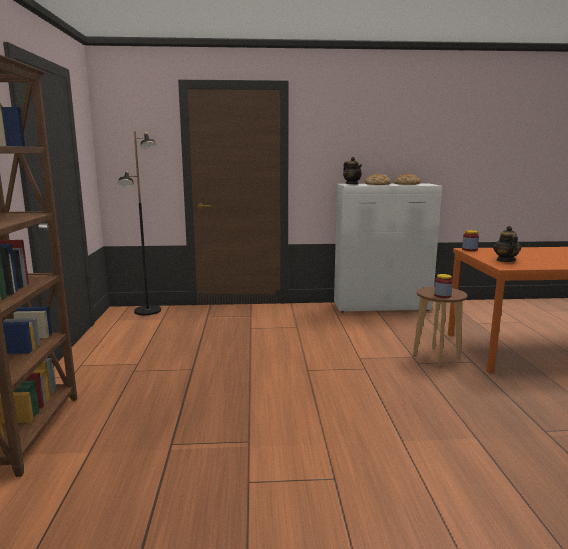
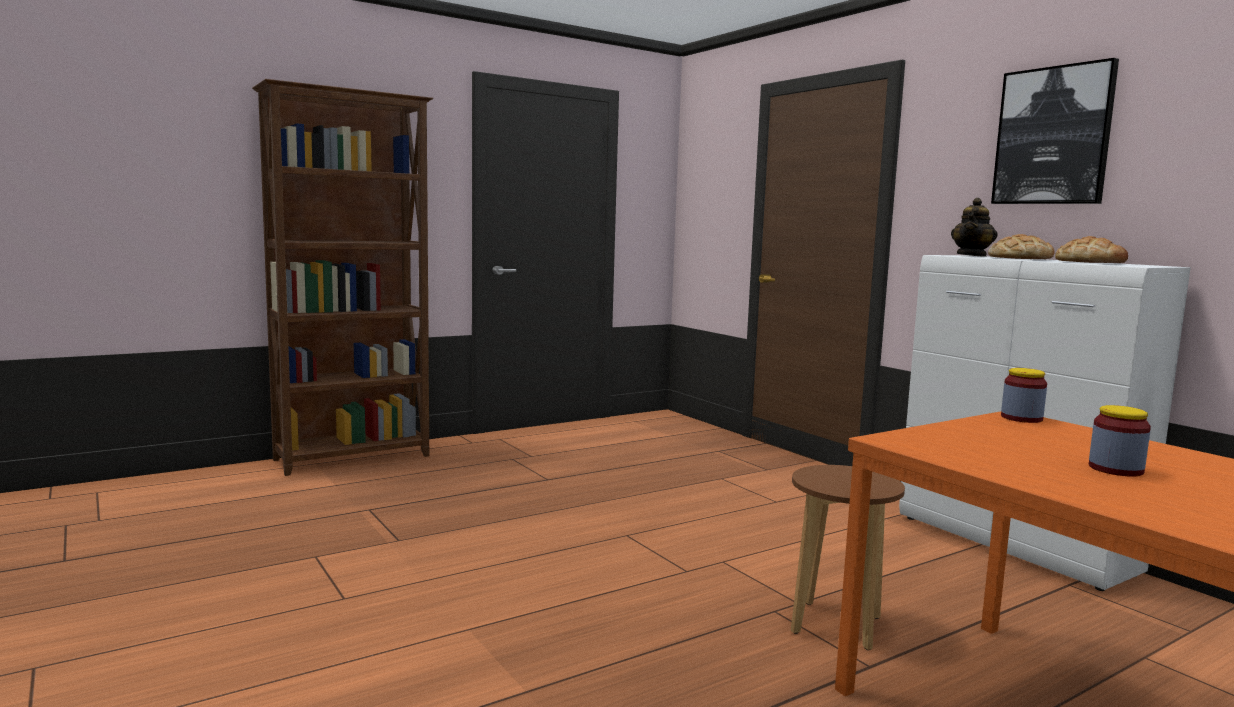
camera: 60 degrees right, 5 degrees down
black floor lamp [118,131,161,315] -> none
jar [434,274,453,298] -> jar moved to [1089,405,1151,477]
teapot [493,226,521,262] -> none
none -> picture [991,58,1119,204]

